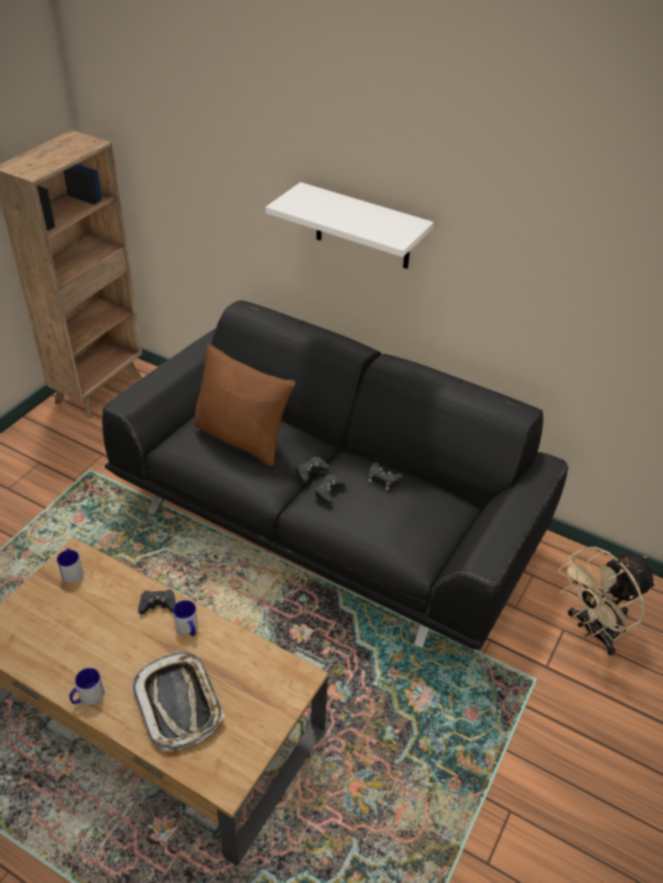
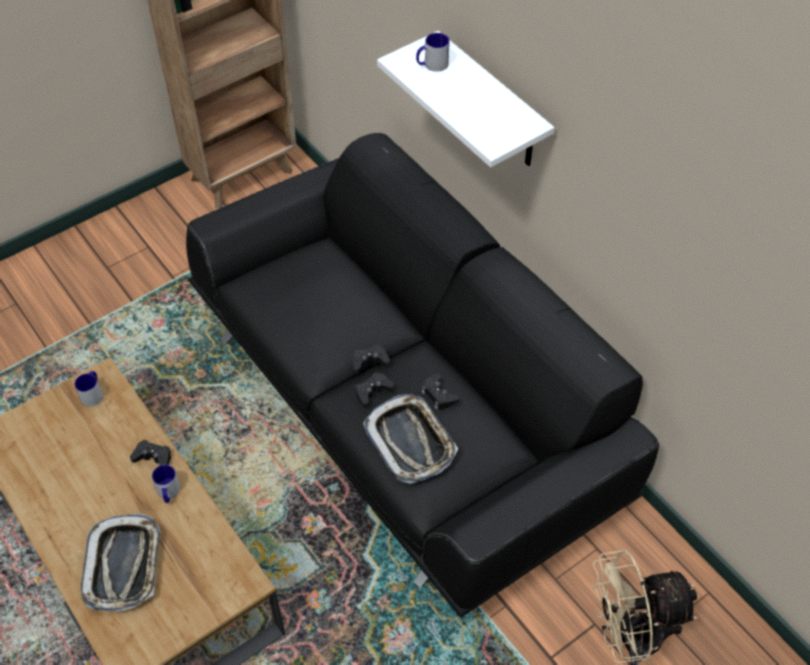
camera: 25 degrees right, 10 degrees up
mug [69,668,105,705] -> mug moved to [416,33,450,72]
brown pillow [194,344,296,466] -> none
none -> tray [363,394,459,484]

